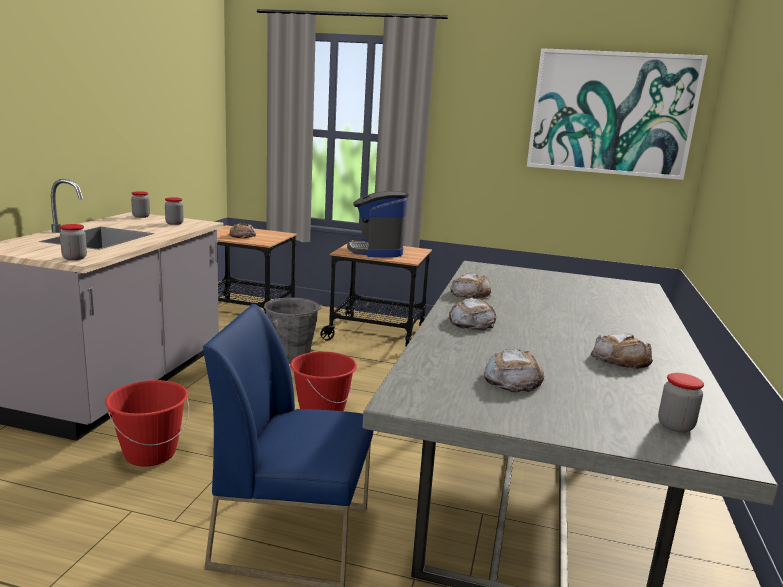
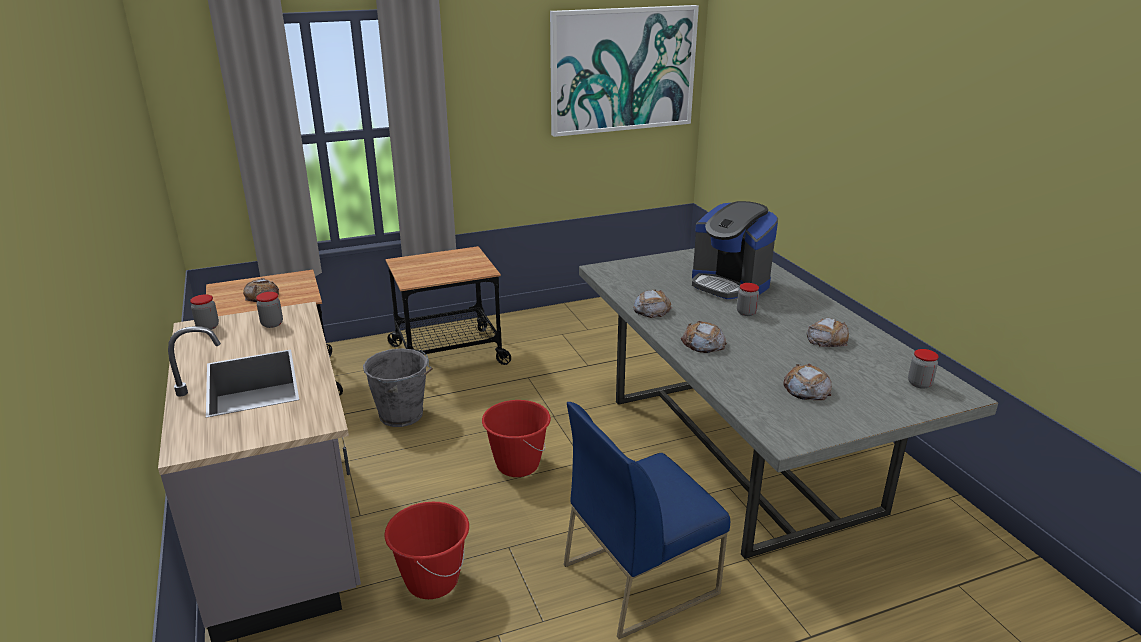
camera: 35 degrees left, 10 degrees up
jar [60,224,87,260] -> jar moved to [737,283,759,316]
coffee machine [347,191,409,257] -> coffee machine moved to [692,201,778,299]

